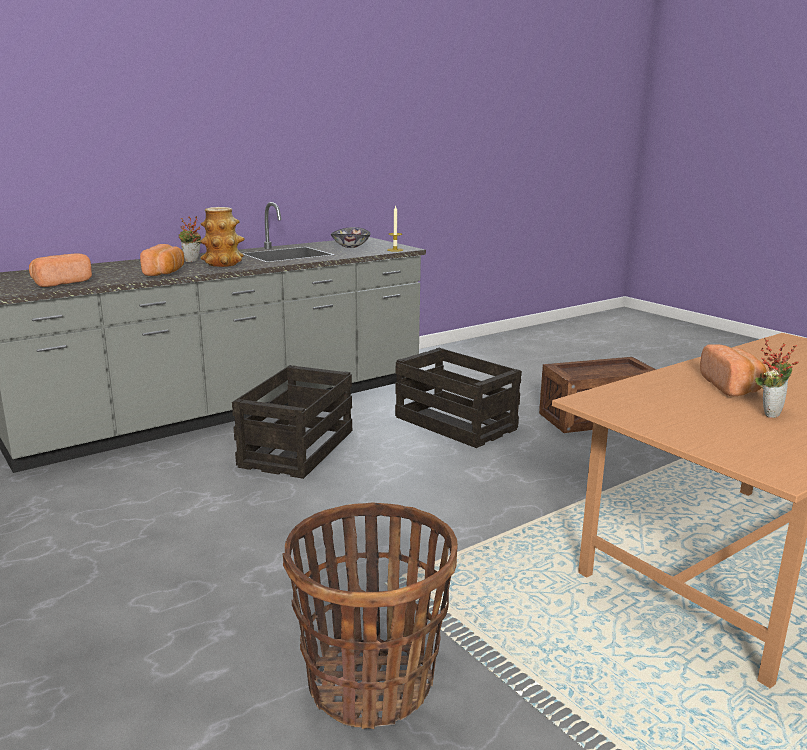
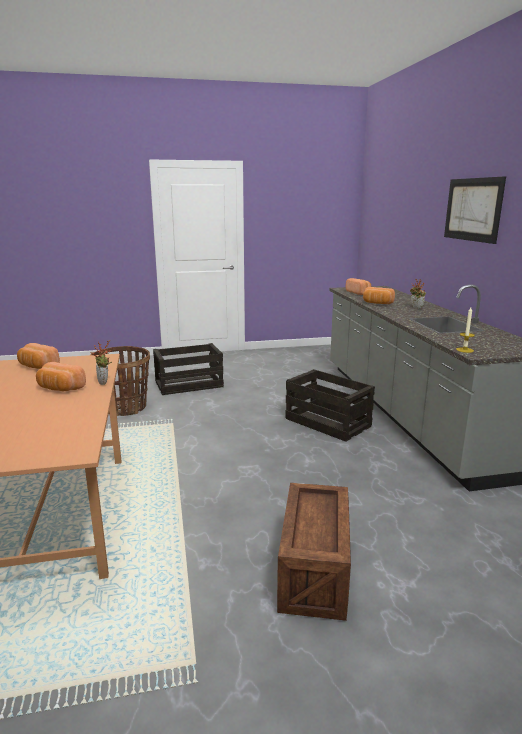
camera: 115 degrees right, 0 degrees up
vase [200,207,245,267] -> none
bowl [331,227,371,248] -> none
crate [395,347,522,448] -> crate moved to [153,343,224,395]
potted plant [755,337,799,418] -> potted plant moved to [91,340,113,385]
none -> bread [17,343,60,369]
none -> picture [444,176,506,244]

